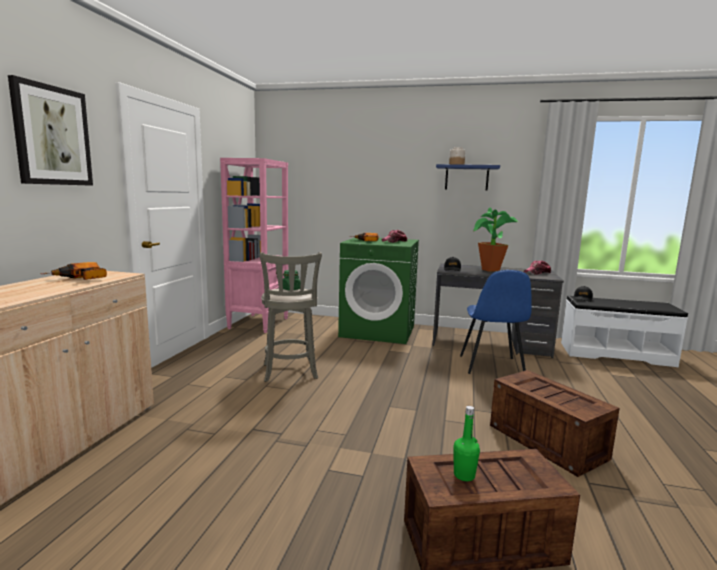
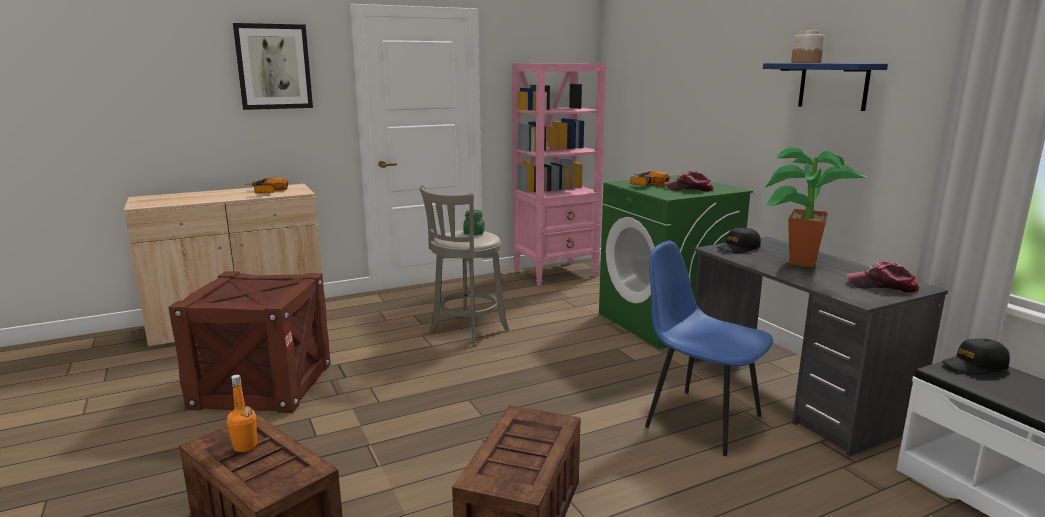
camera: 50 degrees right, 5 degrees up
green bottle [453,406,480,481] -> orange bottle [227,375,257,452]
blue chair [460,270,532,374] -> blue chair turned 75 degrees clockwise [645,240,773,456]
none -> crate [168,271,331,413]

